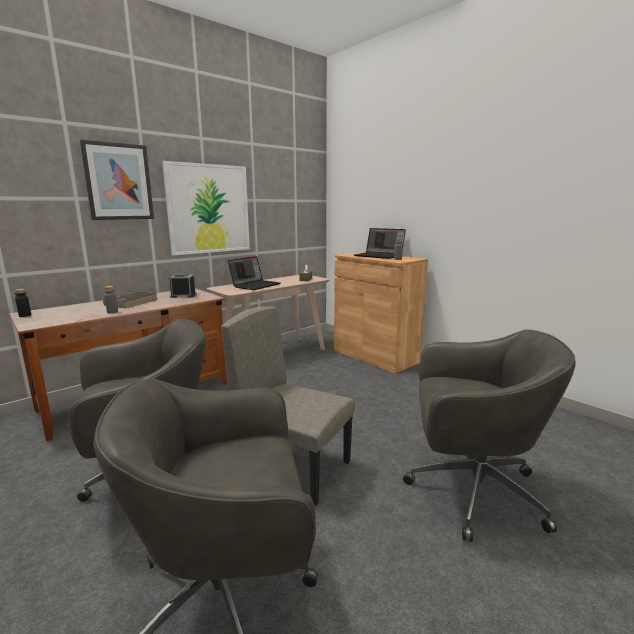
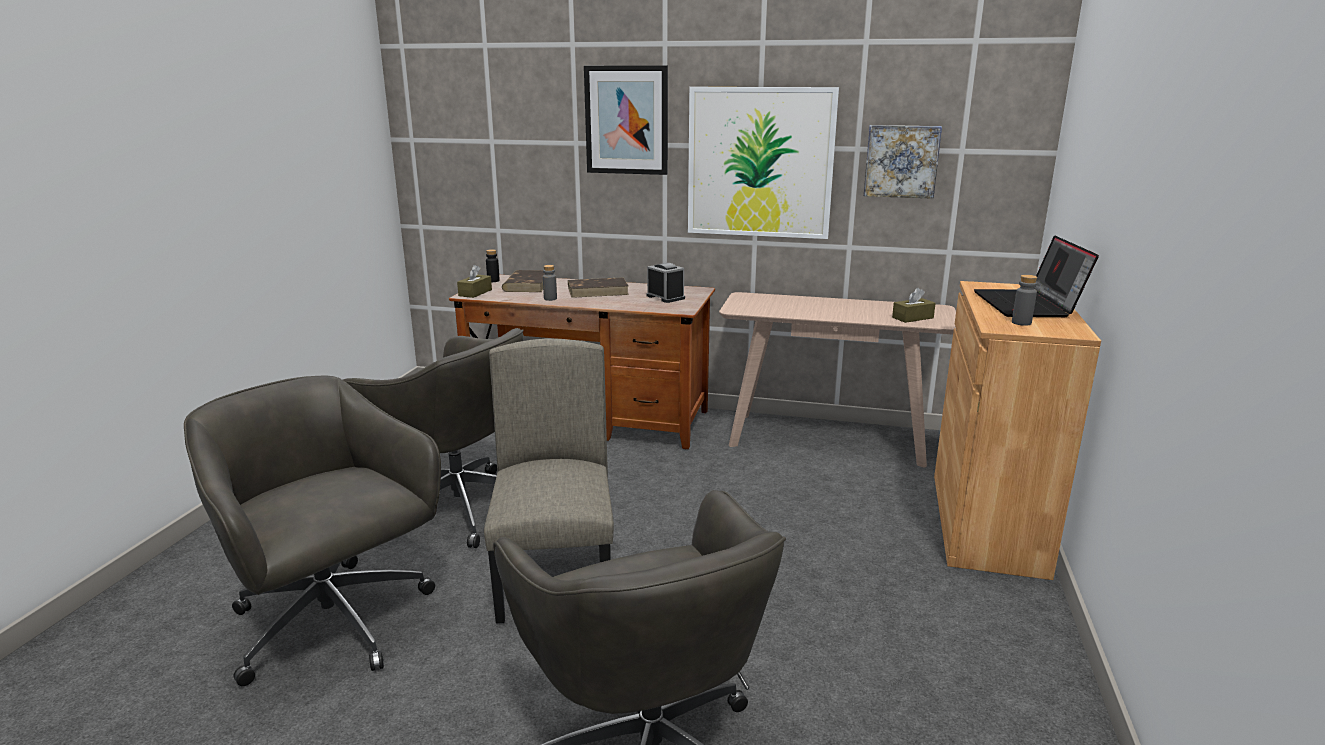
camera: 55 degrees right, 5 degrees up
laptop [228,256,281,290] -> none
none -> brown tissue box [457,265,492,298]
none -> brown book [502,270,545,292]
none -> picture [864,125,942,199]

